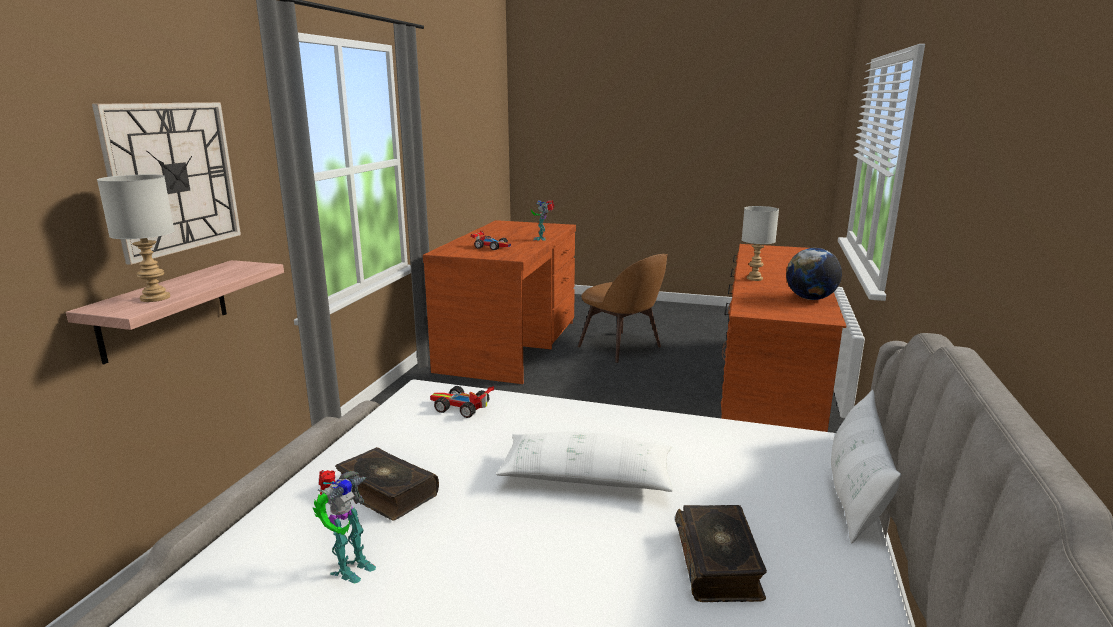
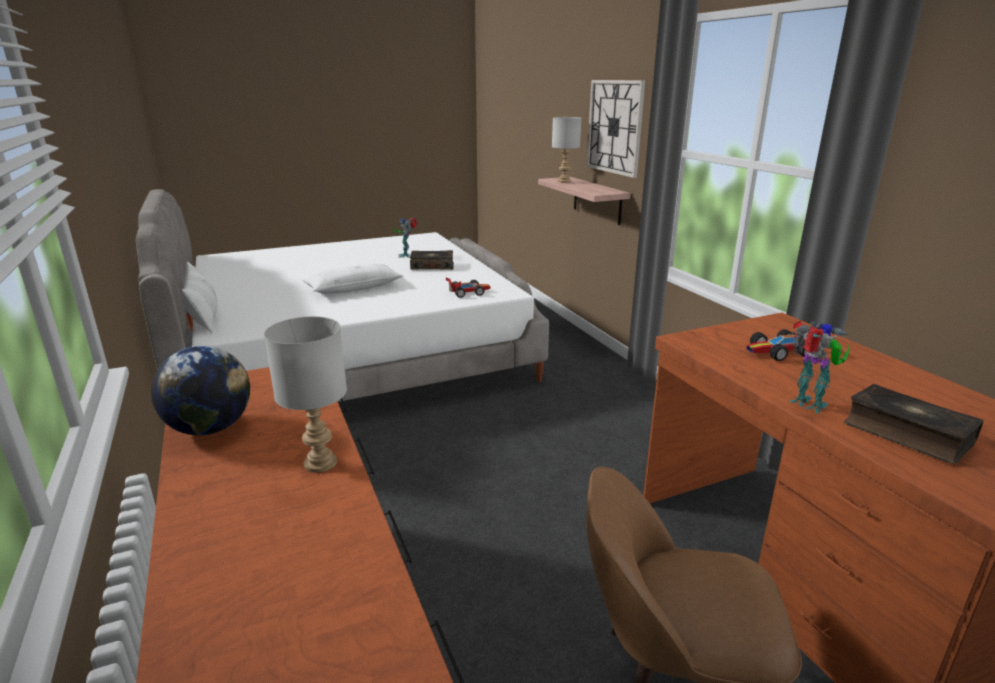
camera: 140 degrees right, 5 degrees up
book [675,505,767,602] -> book moved to [844,384,984,464]

